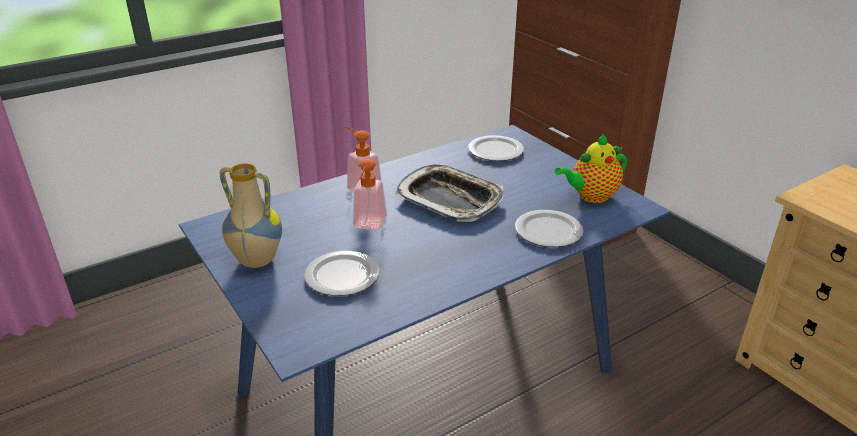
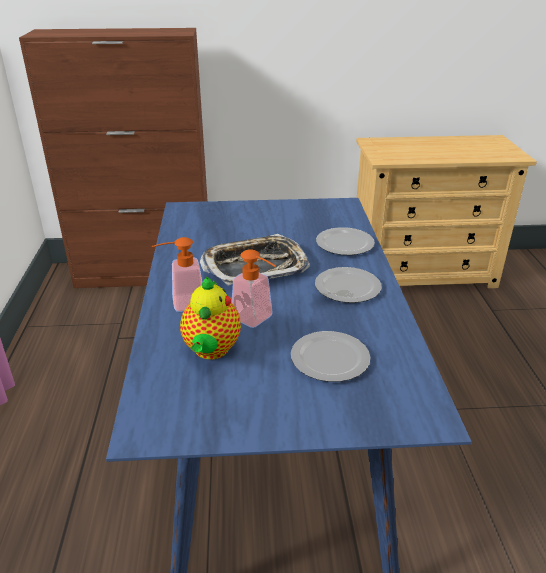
camera: 60 degrees left, 0 degrees up
vase [220,163,282,268] -> none
plate [468,135,524,161] -> plate moved to [315,267,382,303]
teapot [555,134,627,203] -> teapot moved to [180,277,241,360]

